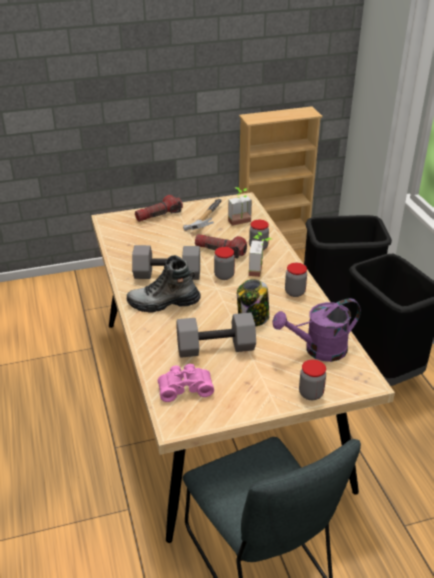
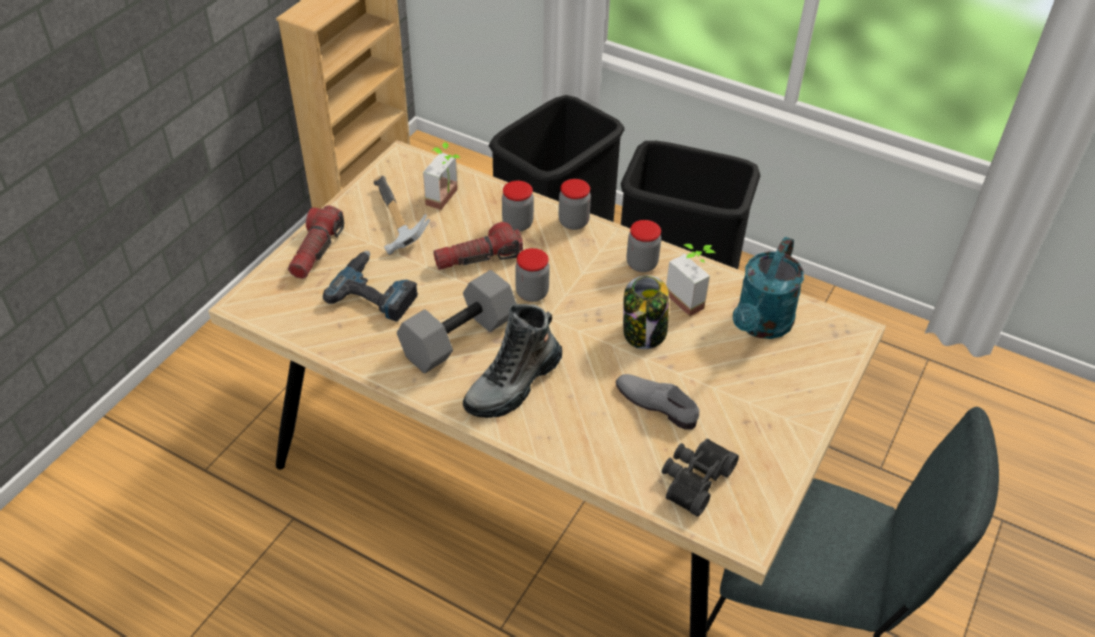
camera: 45 degrees left, 10 degrees up
pink binoculars [158,364,214,402] -> black binoculars [662,438,739,517]
grey dumbbell [176,312,256,358] -> grey shoe [616,374,699,429]
potted plant [249,232,272,277] -> potted plant moved to [666,244,715,316]
purple watering can [272,298,361,362] -> turquoise watering can [733,237,804,339]
jar [299,359,326,400] -> jar moved to [558,179,591,230]
none -> power drill [323,251,418,322]

